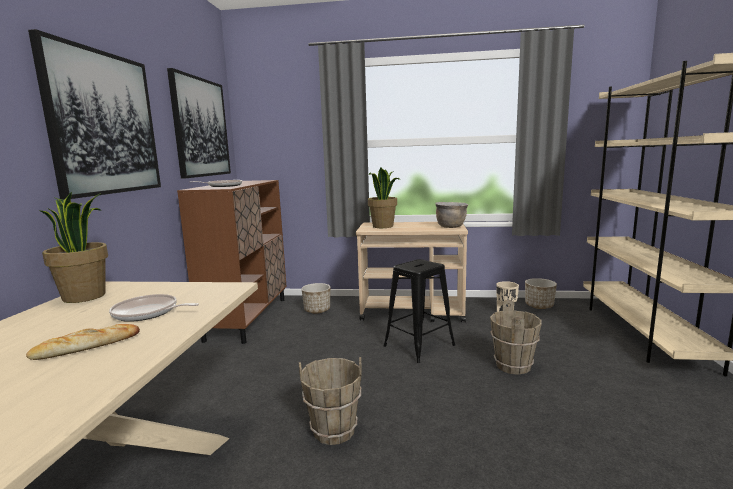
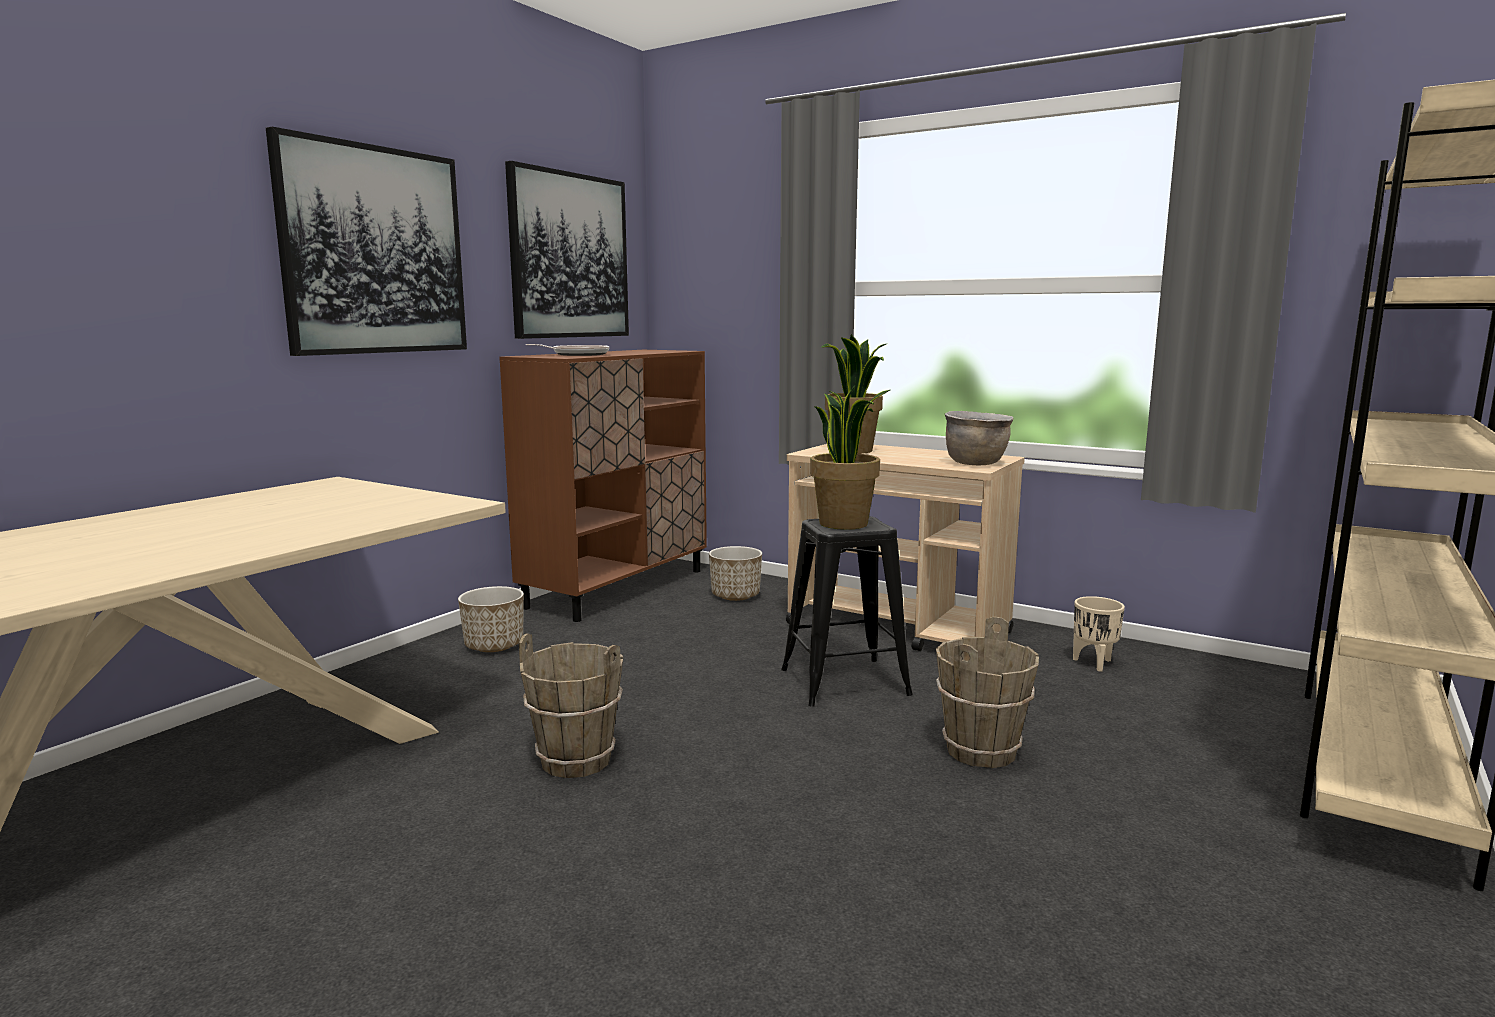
camera: 25 degrees right, 0 degrees up
bread [26,324,140,360] -> none
potted plant [40,192,108,303] -> potted plant moved to [810,386,890,530]
frying pan [109,294,199,322] -> none
planter [525,278,557,309] -> planter moved to [458,586,524,652]

